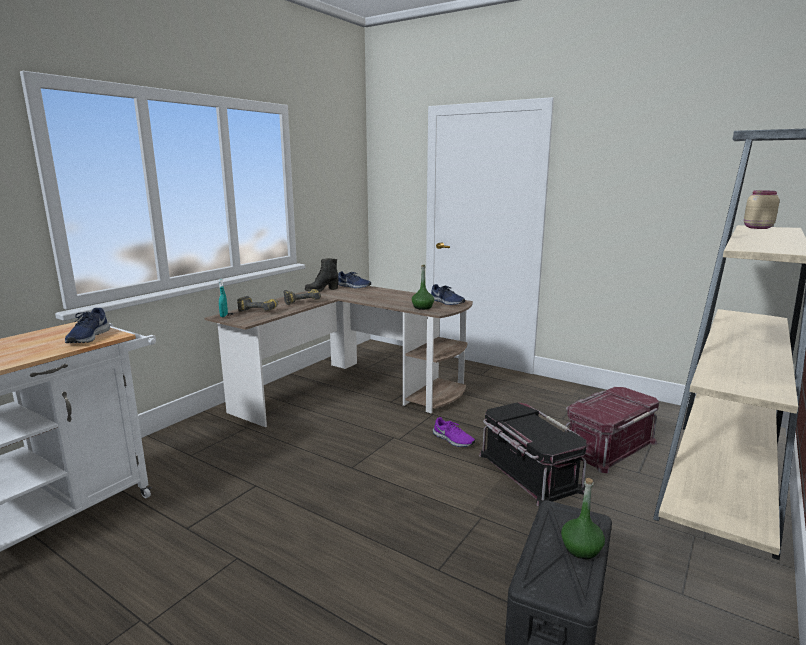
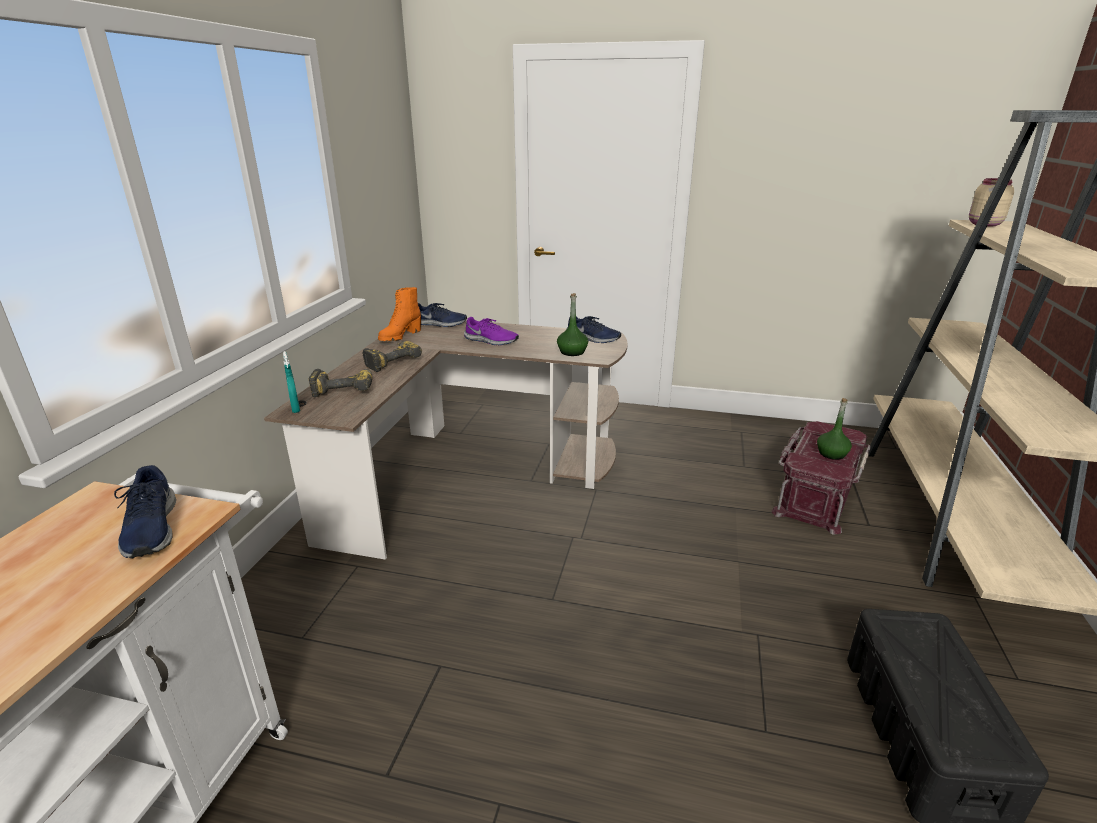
camera: 20 degrees left, 10 degrees up
black boot [305,258,339,292] -> orange boot [378,287,421,341]
purple shoe [433,417,475,447] -> purple shoe moved to [464,317,519,345]
black storage box [479,403,587,506] -> none
green bottle [561,478,605,559] -> green bottle moved to [817,398,852,460]

